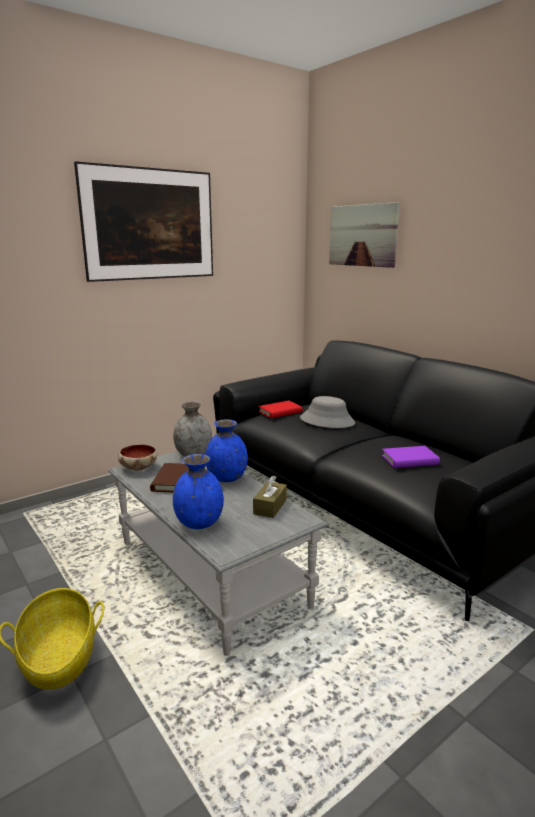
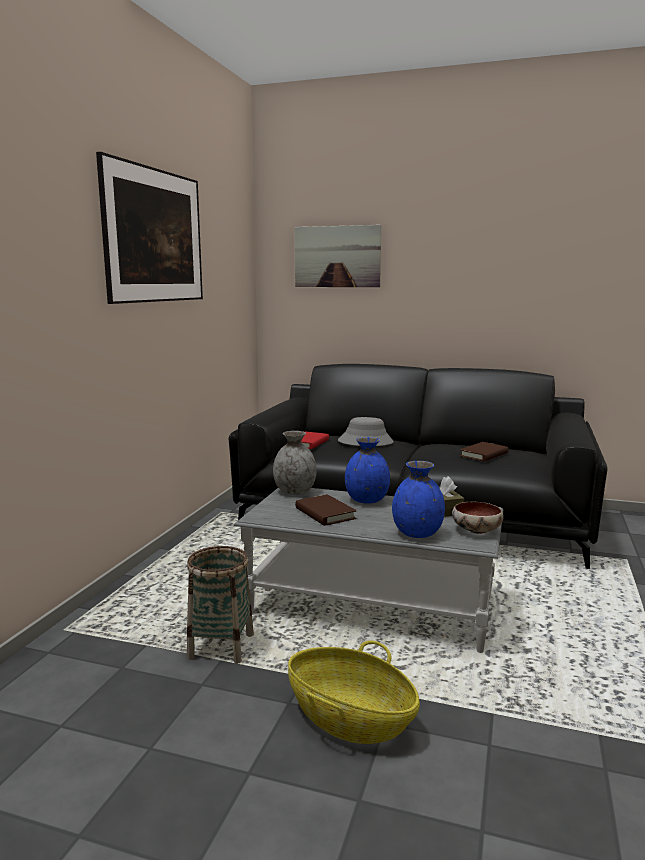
camera: 35 degrees left, 5 degrees down
bowl [118,445,157,471] -> bowl moved to [452,501,504,534]
purple book [382,446,440,468] -> brown book [459,442,509,462]
none -> basket [187,546,254,664]

